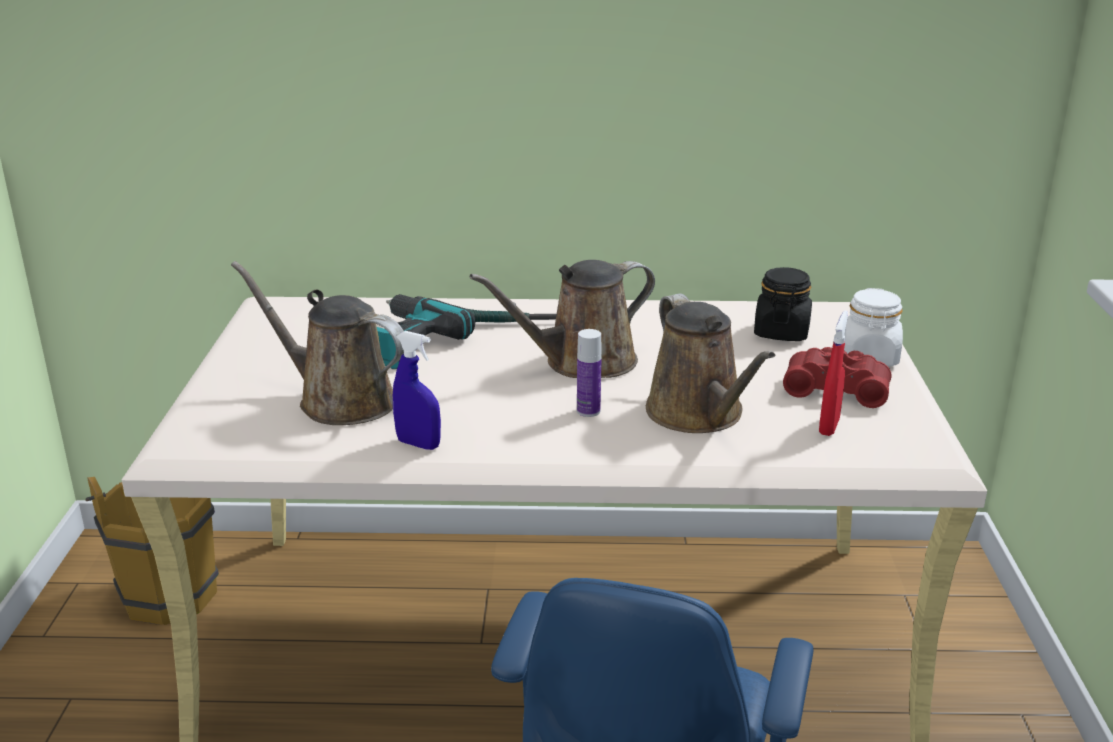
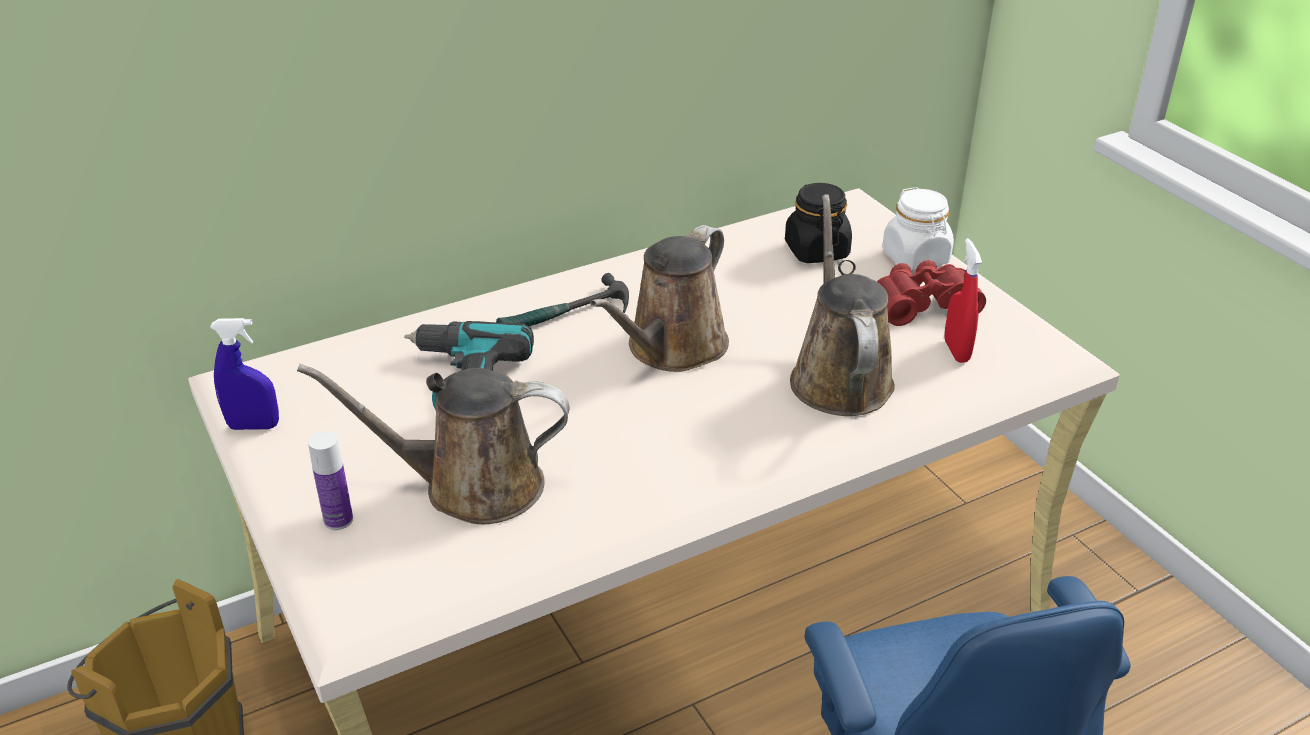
camera: 30 degrees left, 10 degrees up
blue spray bottle [393,331,441,450] -> blue spray bottle moved to [210,318,279,430]
bottle [577,329,602,417] -> bottle moved to [308,431,353,530]
brown watering can [646,293,775,433] -> brown watering can turned 135 degrees counterclockwise [790,194,895,416]

